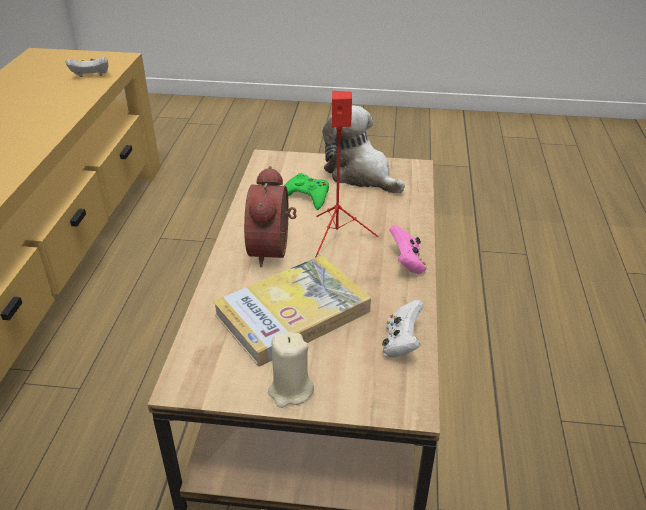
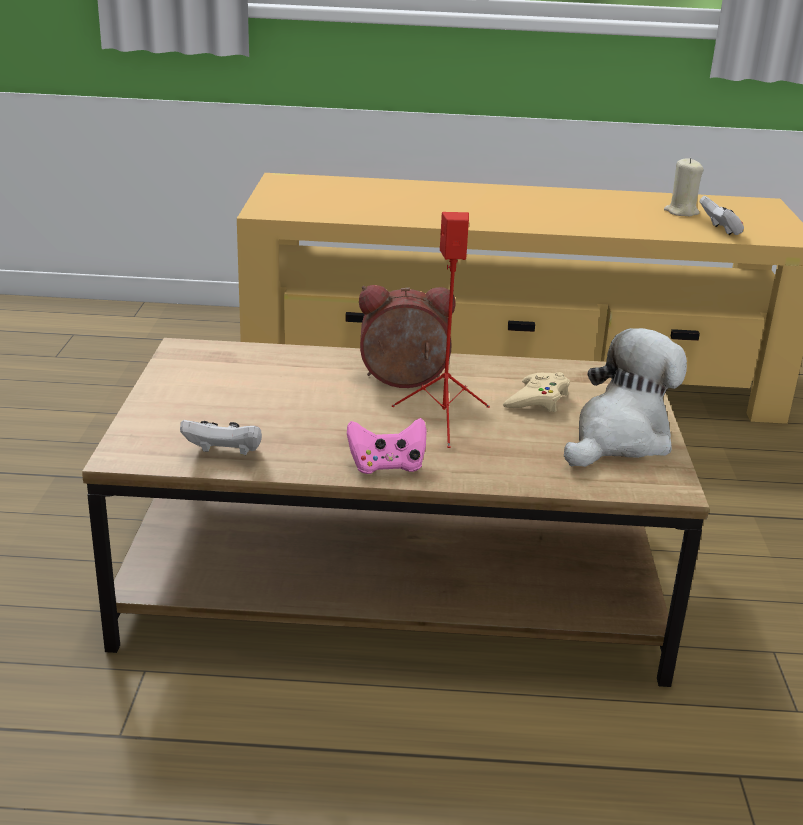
camera: 85 degrees right, 10 degrees down
book [213,255,371,367] -> none
beige candle [268,332,314,408] -> beige candle moved to [664,158,704,217]
green game controller [284,173,329,210] -> beige game controller [503,372,570,412]

